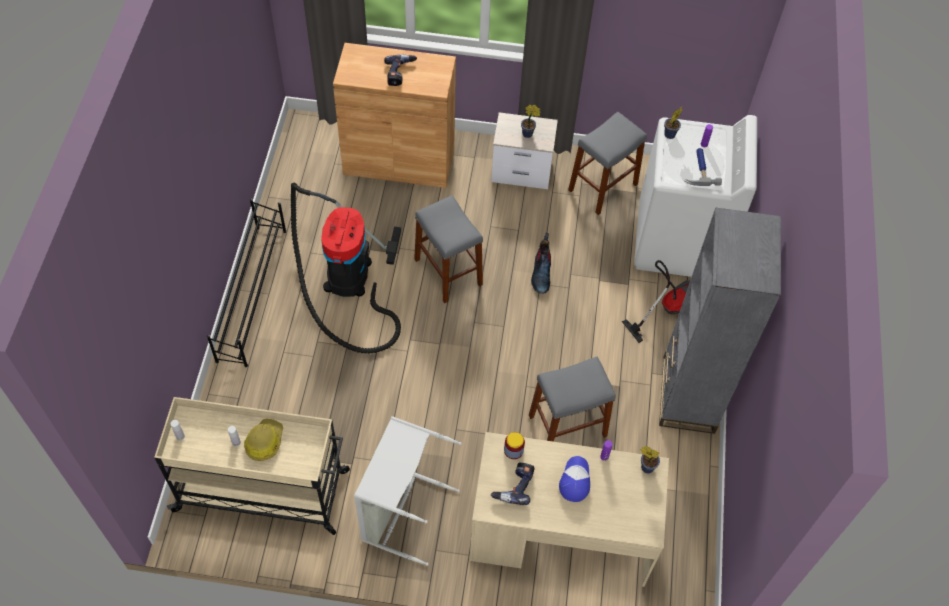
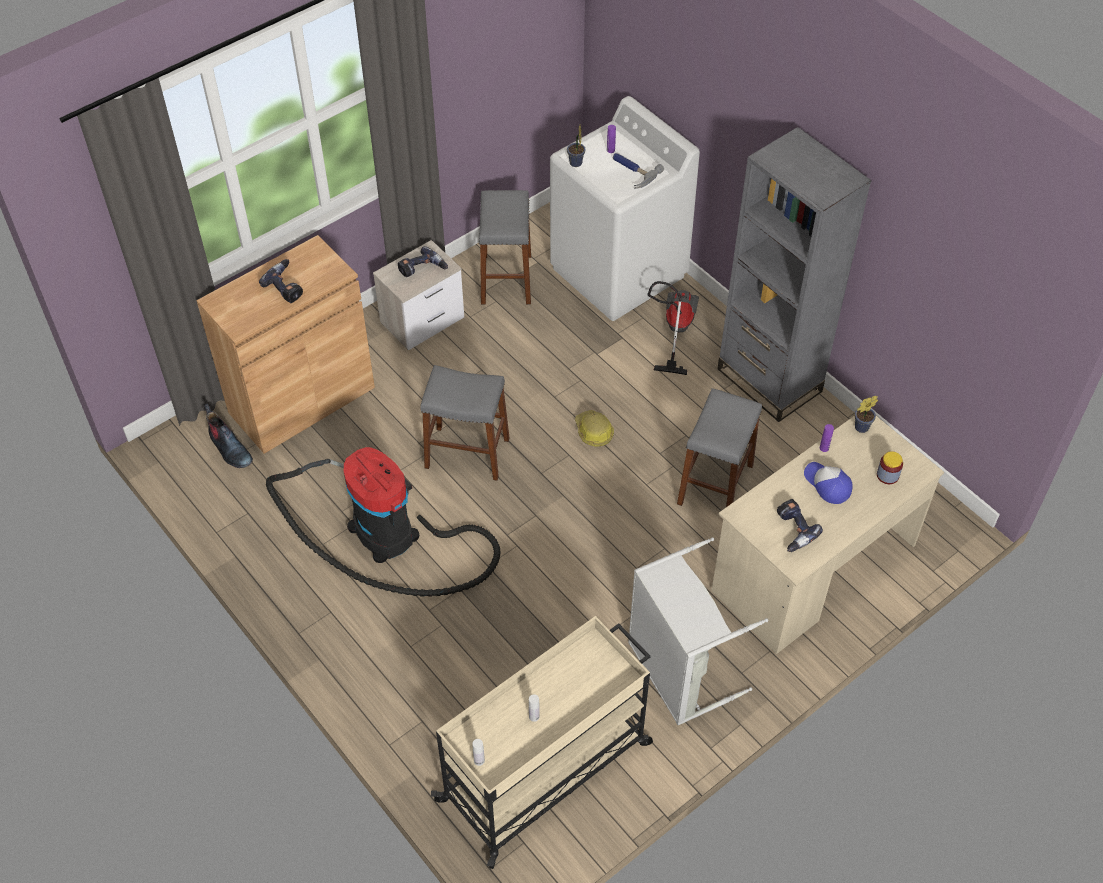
camera: 45 degrees left, 5 degrees down
black shoe rack [207,199,286,367] -> none
hard hat [244,418,283,461] -> hard hat moved to [575,410,614,447]
jar [504,432,525,459] -> jar moved to [877,451,903,484]
potted plant [521,105,541,138] -> power drill [398,246,448,277]
boot [531,233,551,294] -> boot moved to [204,404,253,468]

